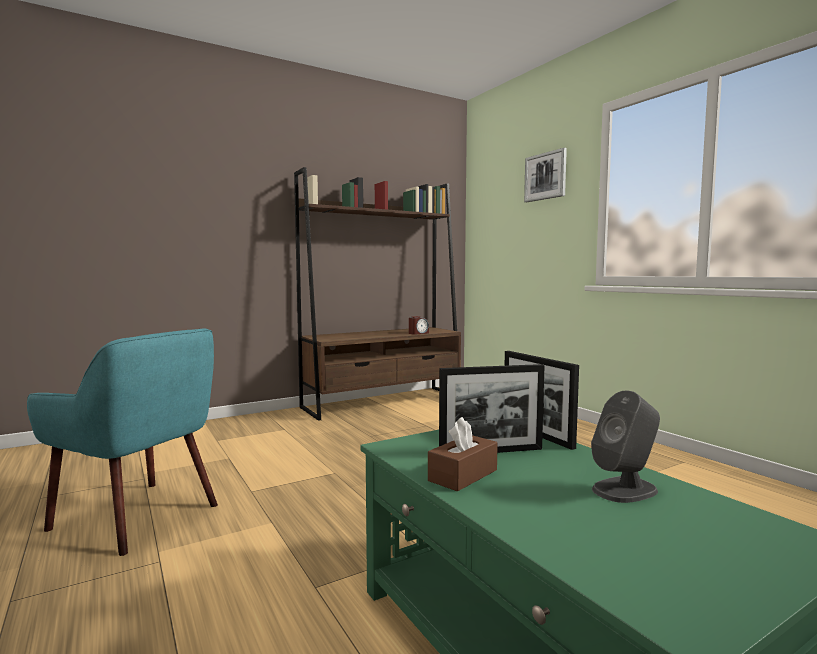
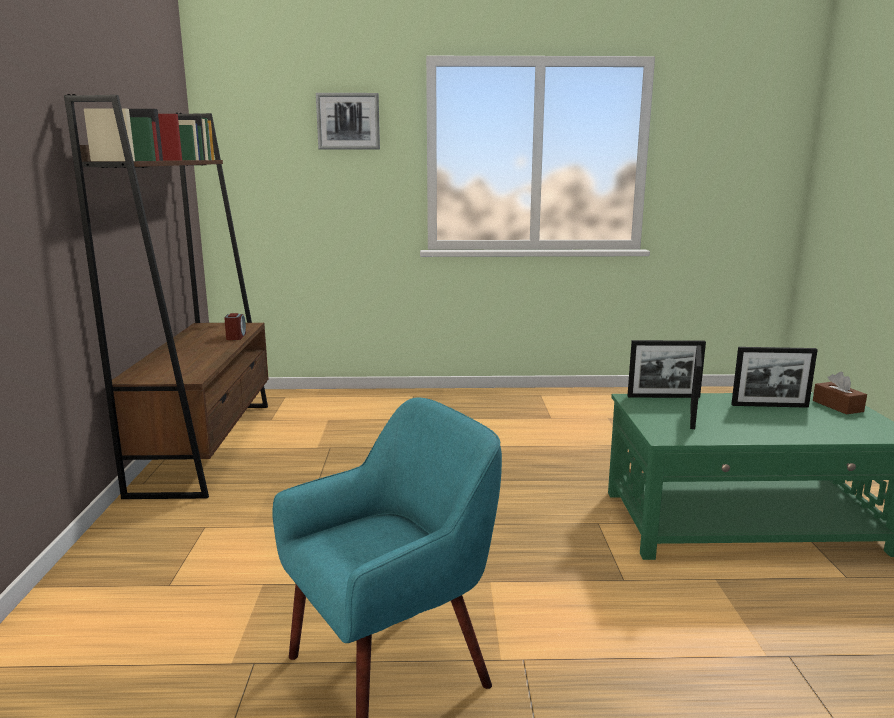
camera: 60 degrees left, 10 degrees up
brown tissue box [428,417,498,492] -> brown tissue box moved to [813,372,867,415]
grey speaker [591,391,660,503] -> picture frame [731,347,818,408]

